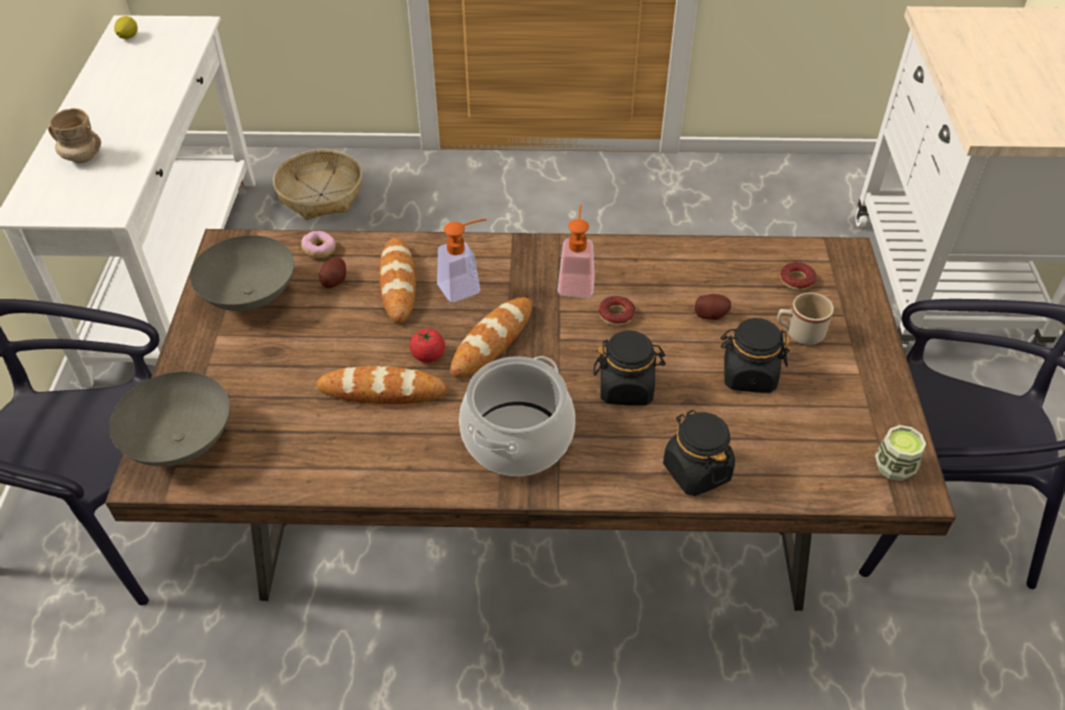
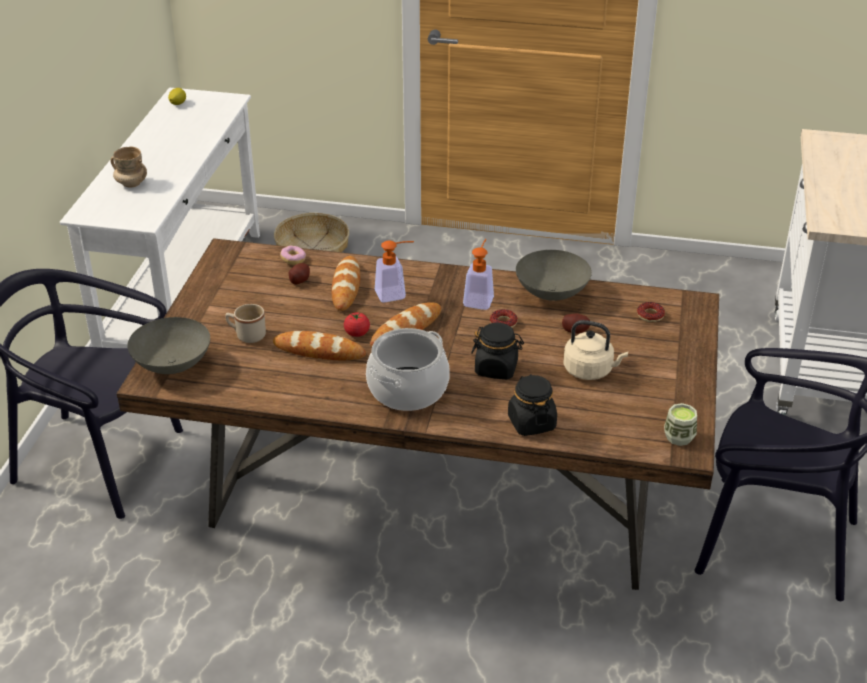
camera: 10 degrees right, 10 degrees down
grey bowl [190,235,294,311] -> grey bowl moved to [516,250,592,301]
black jar [721,318,790,393] -> beige kettle [563,320,628,380]
beige mug [777,293,834,345] -> beige mug moved to [225,304,266,343]

